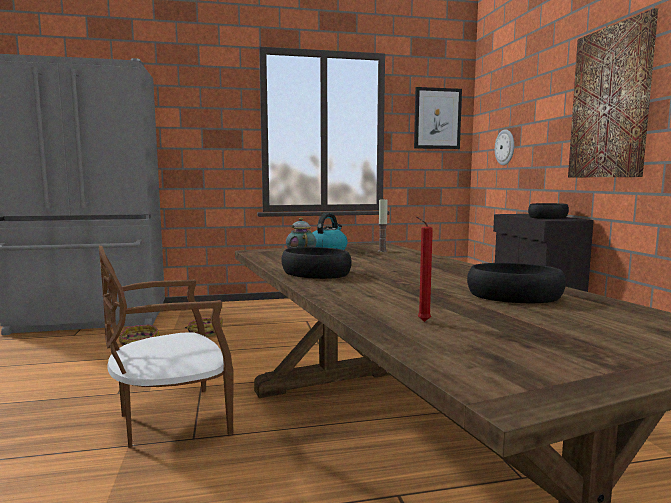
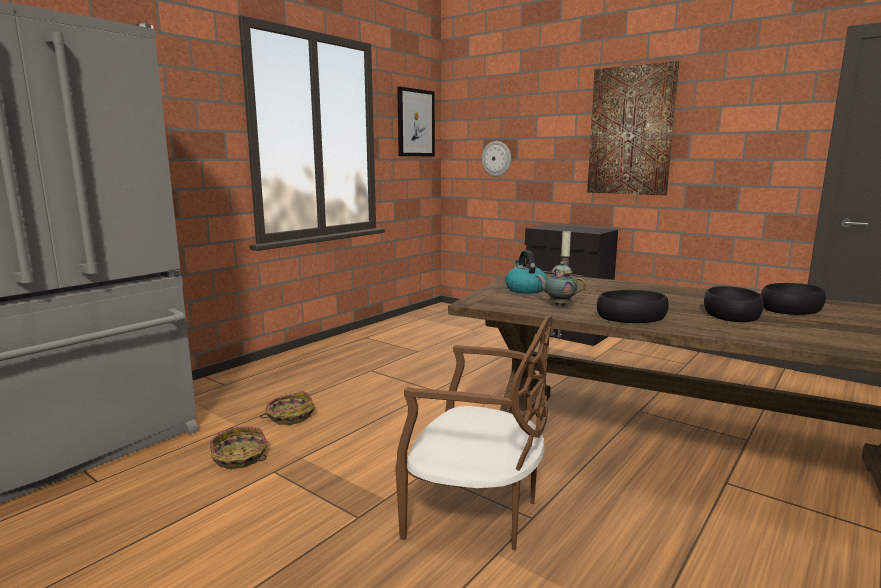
camera: 40 degrees left, 5 degrees up
brown chair [99,246,234,448] -> brown chair turned 90 degrees counterclockwise [395,316,553,550]
red candle [416,216,433,322] -> none
black bowl [528,203,569,219] -> black bowl moved to [704,286,764,322]

